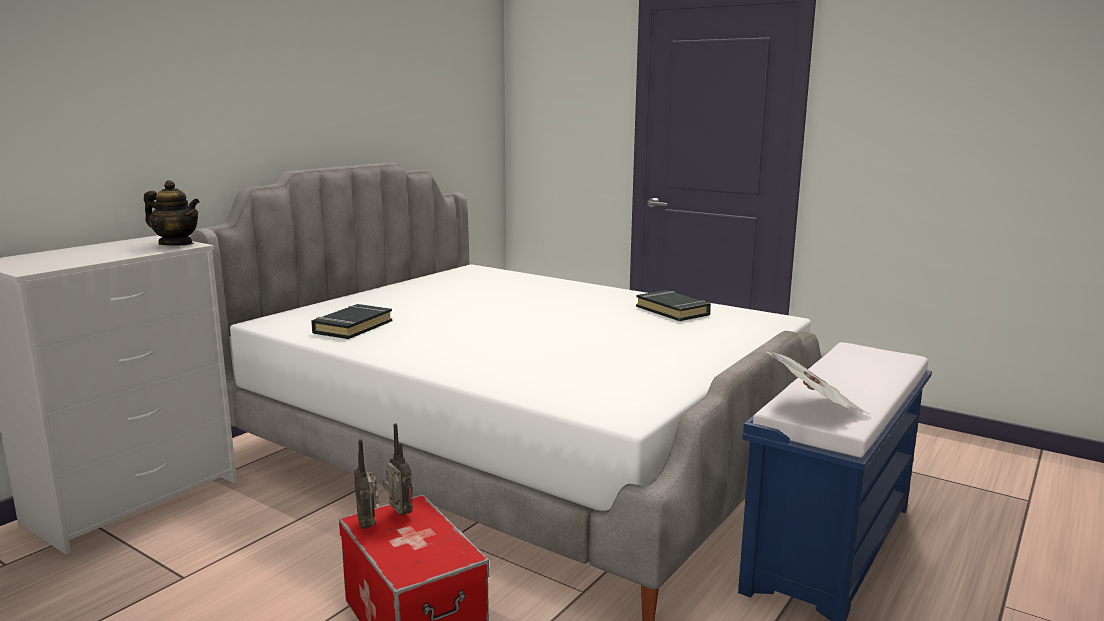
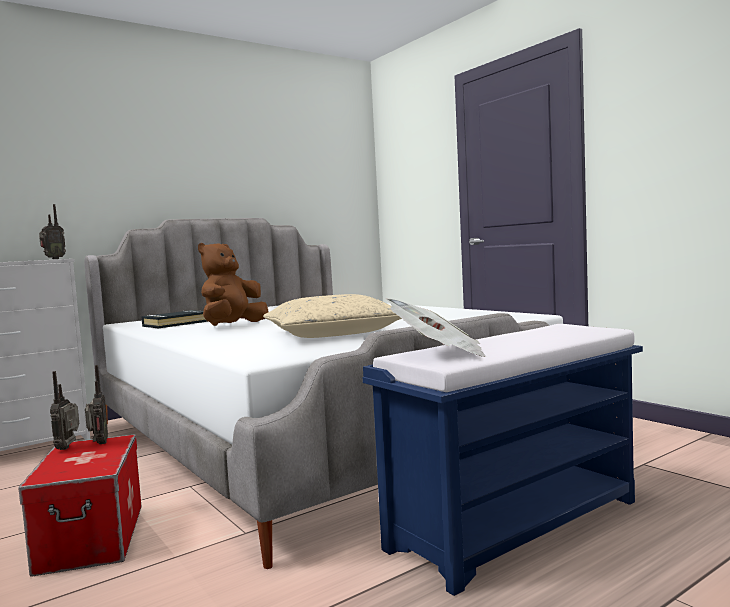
camera: 20 degrees right, 10 degrees down
teapot [144,180,200,246] -> radio [39,204,66,259]
black book [636,290,711,321] -> none
none -> brown plush toy [198,243,269,326]
none -> beige pillow [263,294,402,338]

